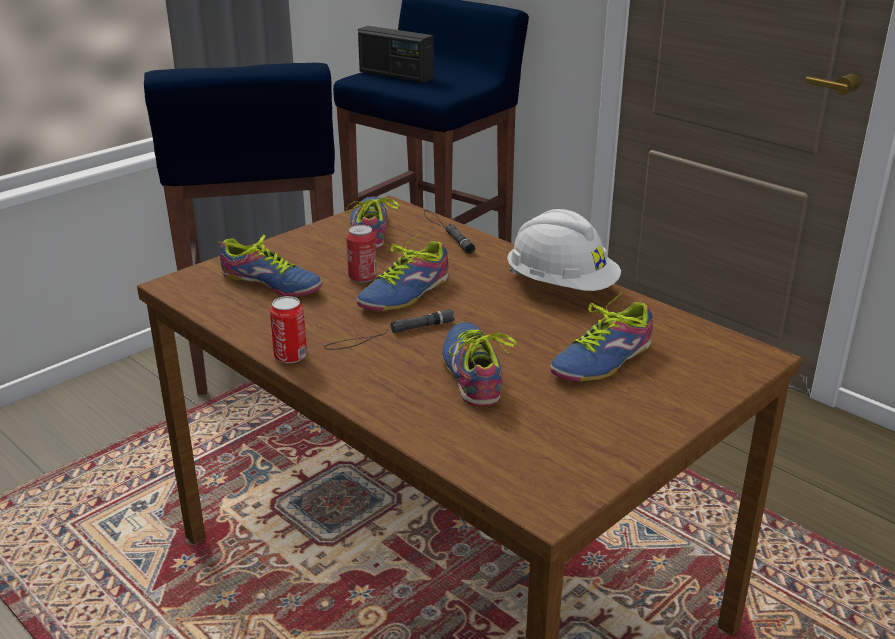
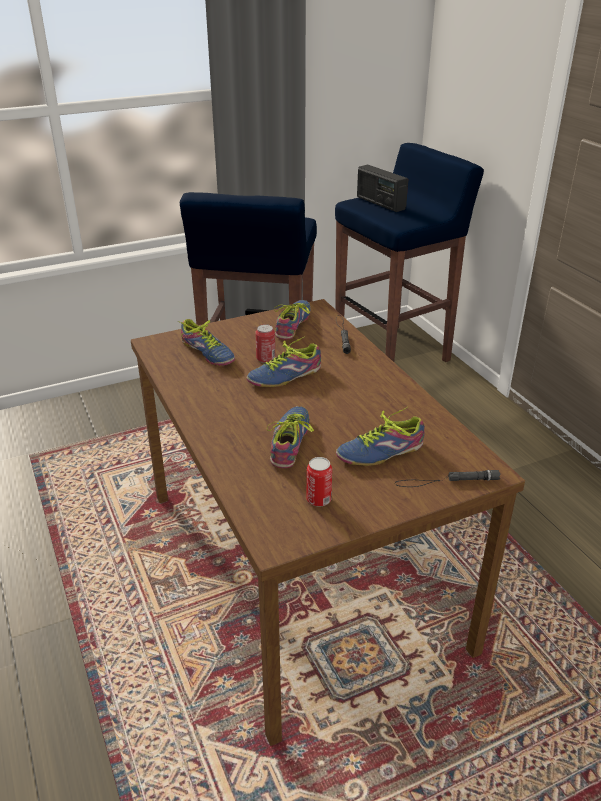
camera: 20 degrees right, 5 degrees up
can [270,296,307,363] -> can moved to [306,457,332,506]
black flashlight [324,309,455,350] -> black flashlight moved to [395,470,500,487]
white hard hat [507,209,621,291] -> none

